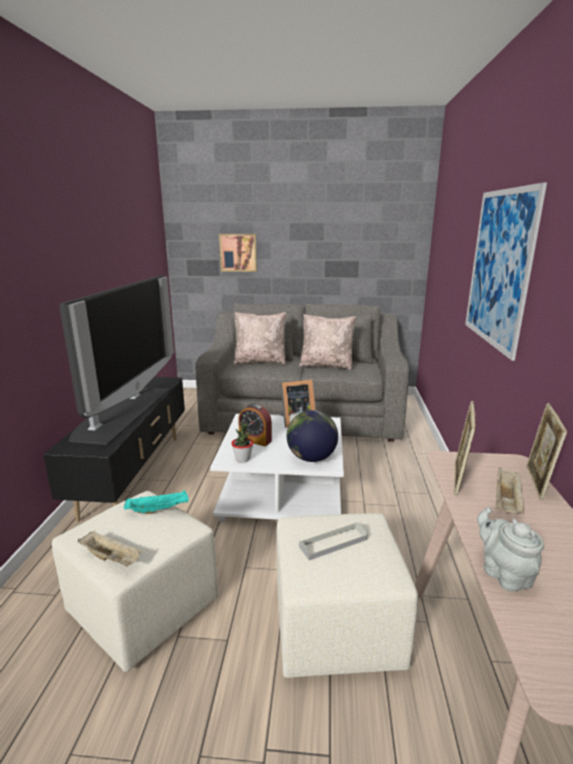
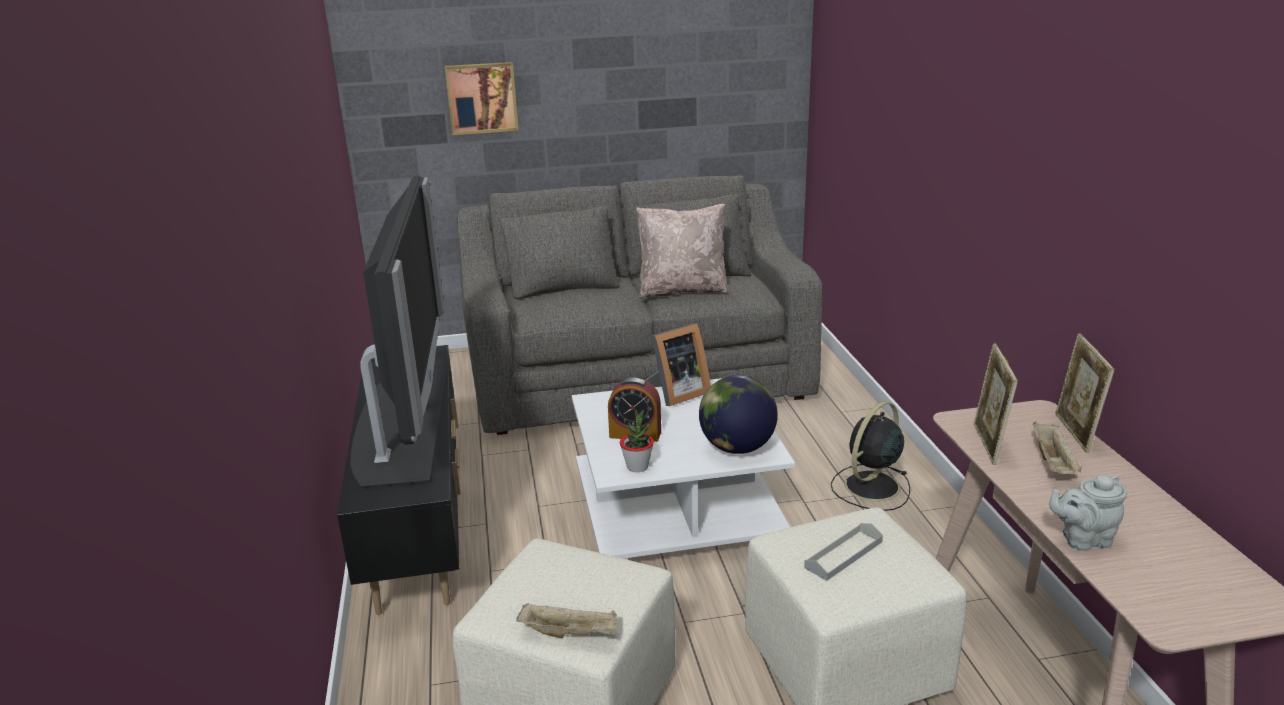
camera: 15 degrees left, 5 degrees up
turquoise tray [124,490,189,514] -> none
beige pillow [233,312,286,365] -> none
picture [465,182,547,361] -> none
grey teapot [477,507,544,592] -> grey teapot turned 60 degrees counterclockwise [1049,475,1128,551]
none -> black fan [831,402,910,511]

